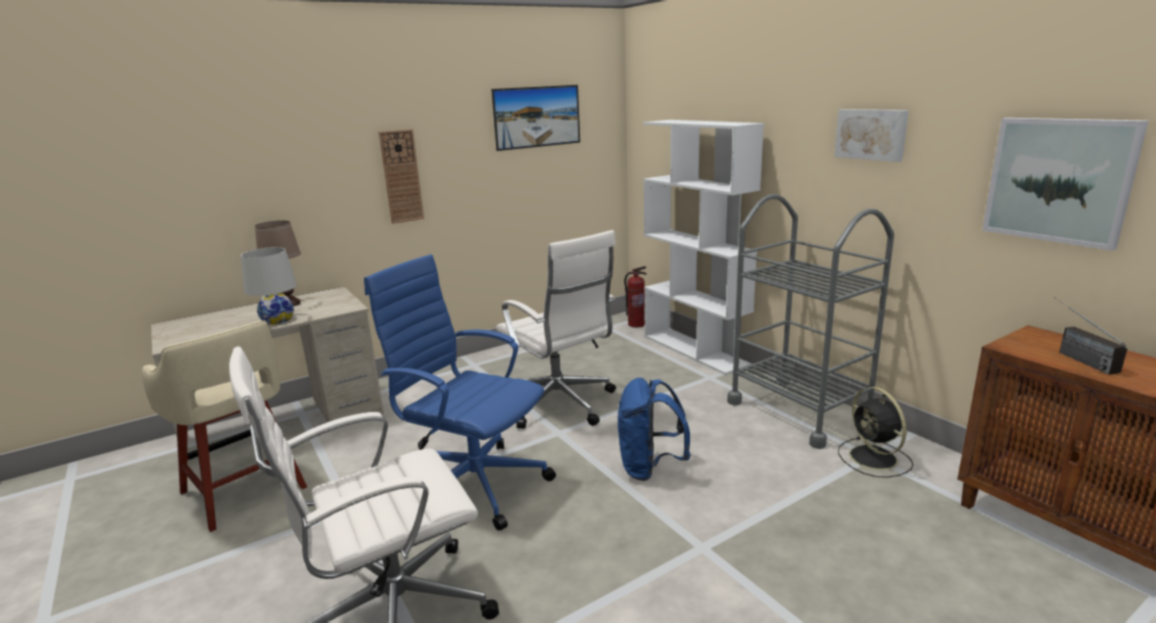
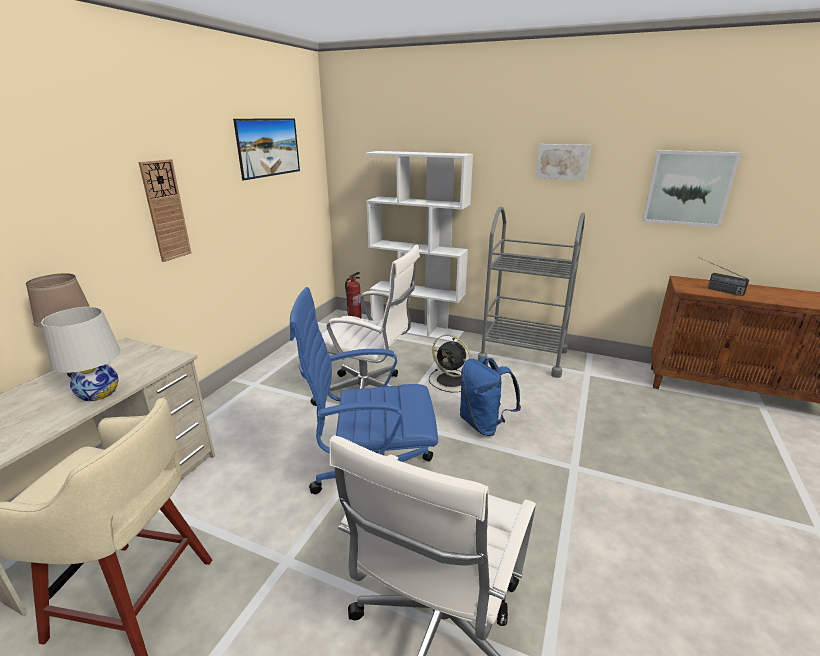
camera: 35 degrees left, 5 degrees up
black fan [838,387,913,478] -> black fan moved to [429,334,472,392]

